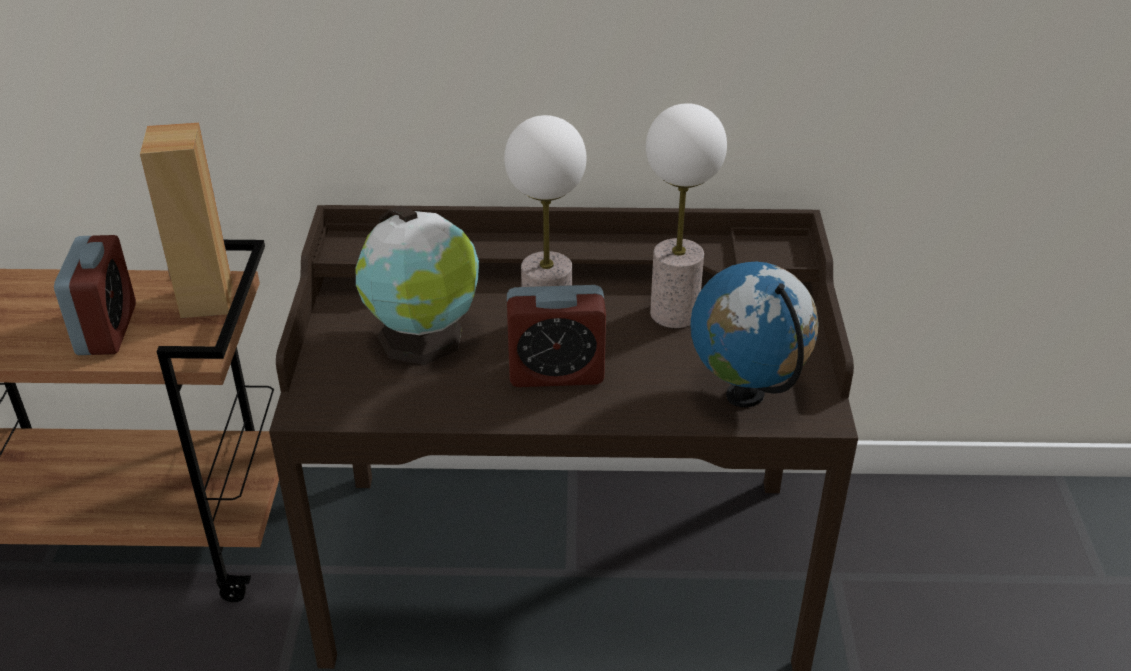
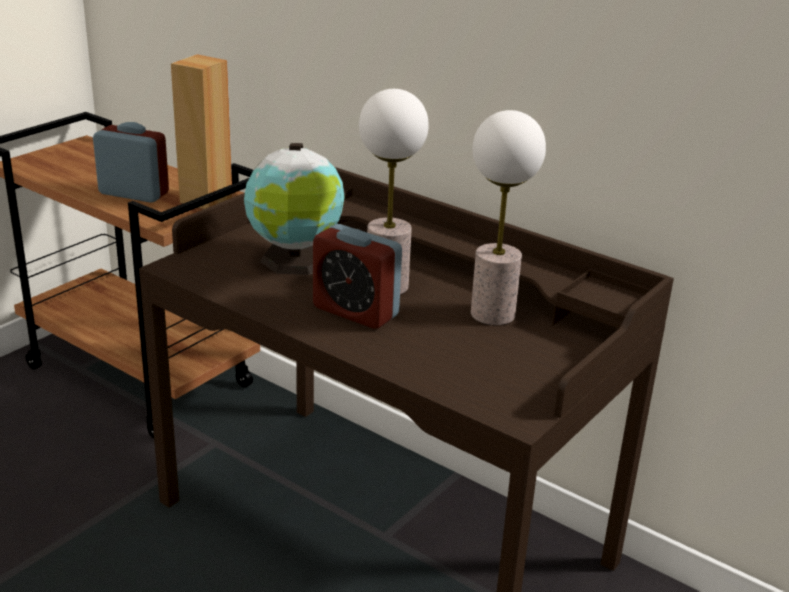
camera: 35 degrees right, 10 degrees down
alarm clock [54,235,136,355] -> alarm clock turned 105 degrees counterclockwise [93,122,169,203]
globe [691,262,819,407] -> none

